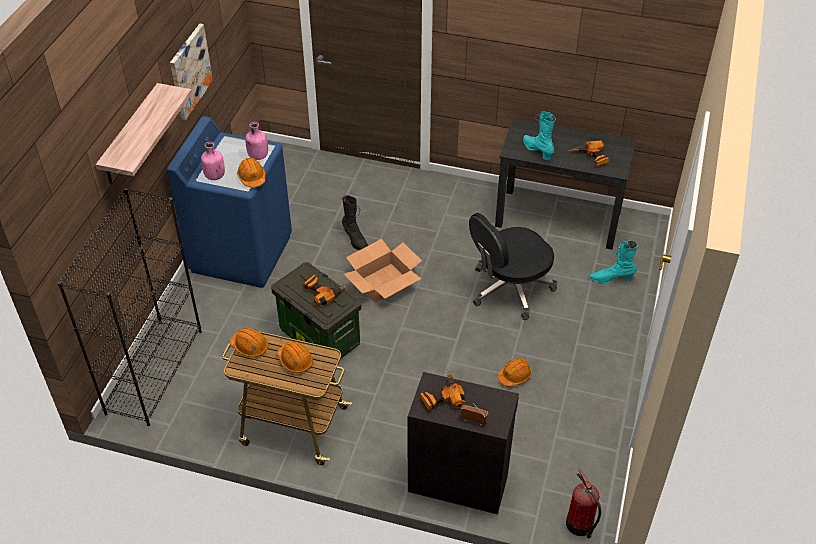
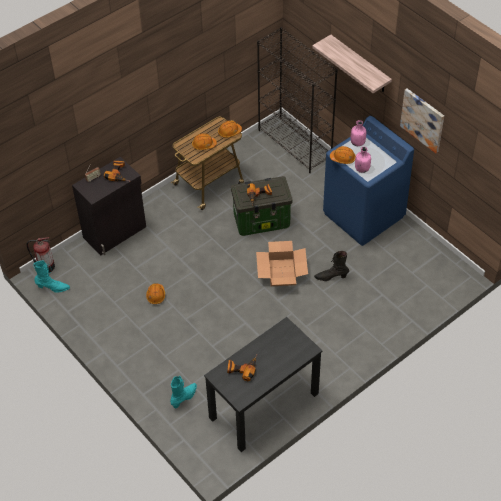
camera: 125 degrees right, 5 degrees up
black office chair [469,213,557,320] -> none
turquoise boot [523,111,556,160] -> turquoise boot moved to [33,261,70,293]

